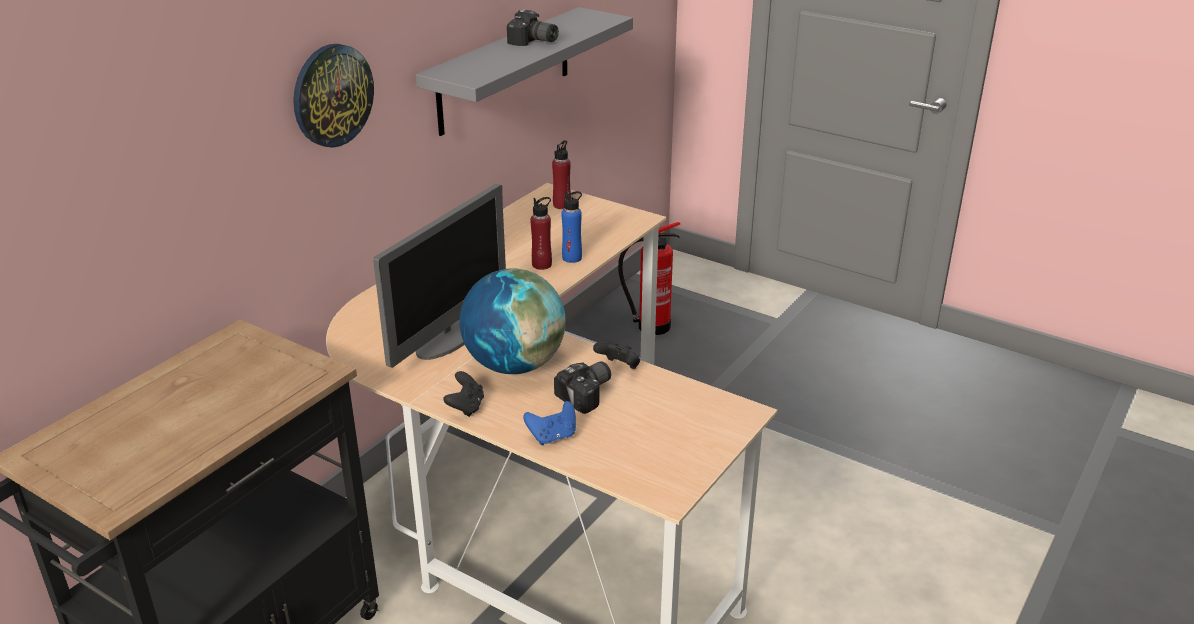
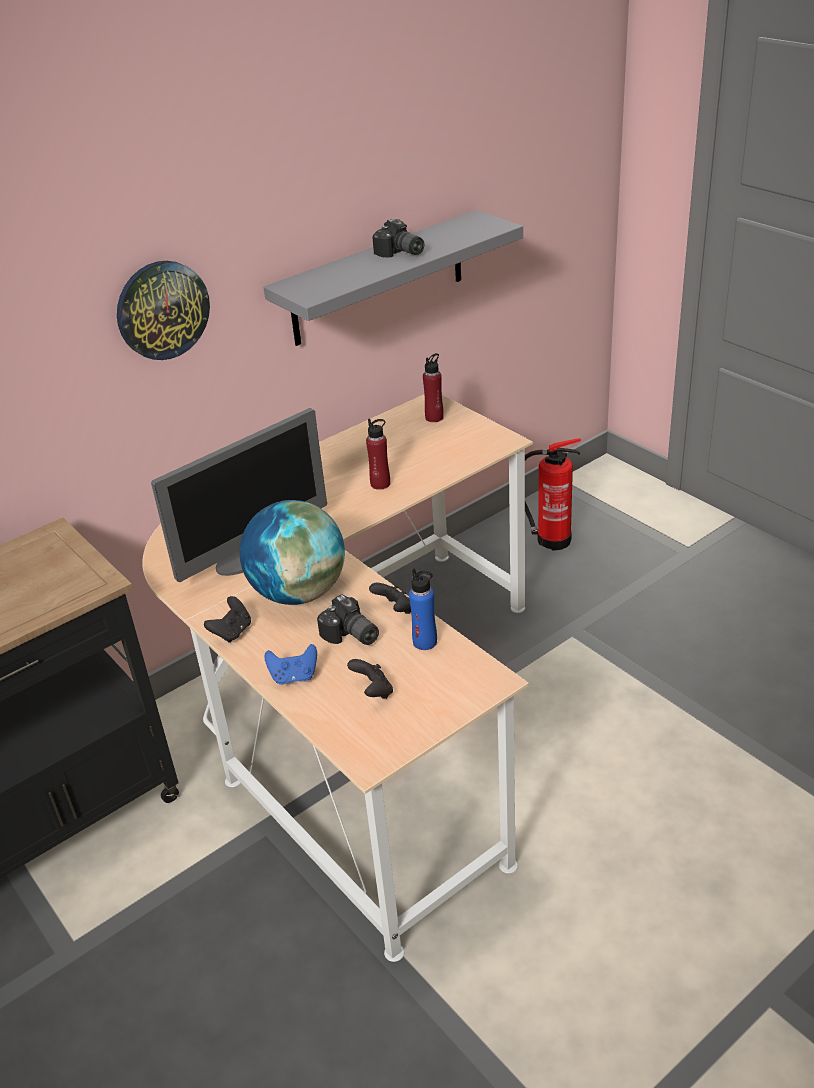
camera: 20 degrees right, 5 degrees up
camera [554,361,611,414] -> camera turned 75 degrees clockwise [317,594,379,645]
blue bottle [561,191,582,263] -> blue bottle moved to [409,568,437,650]
none -> black game controller [347,659,393,699]

